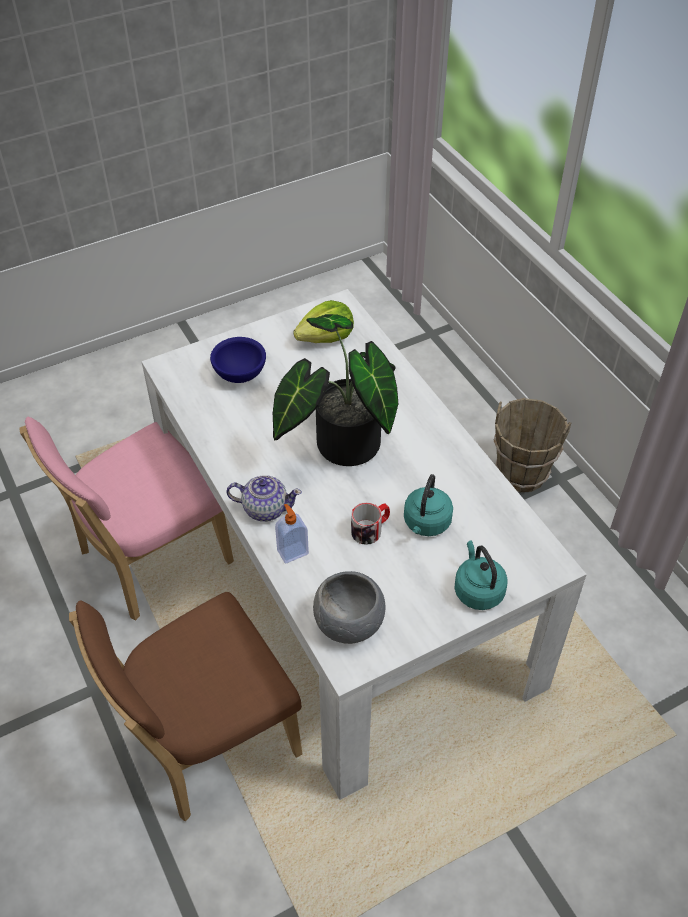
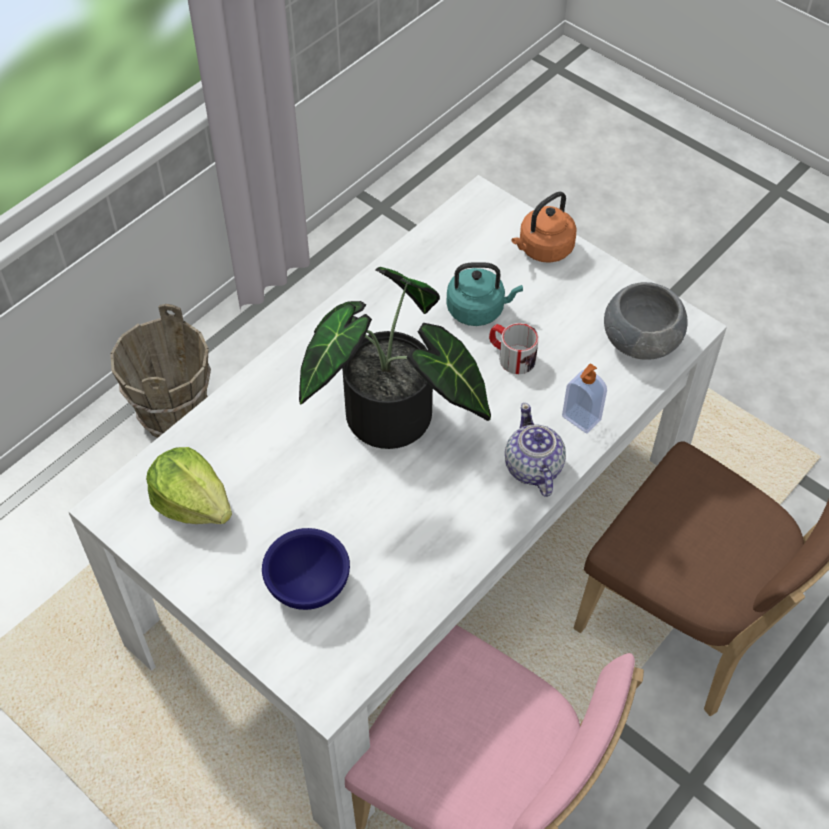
camera: 110 degrees left, 5 degrees up
turquoise kettle [455,540,508,610] -> orange kettle [511,192,576,263]

